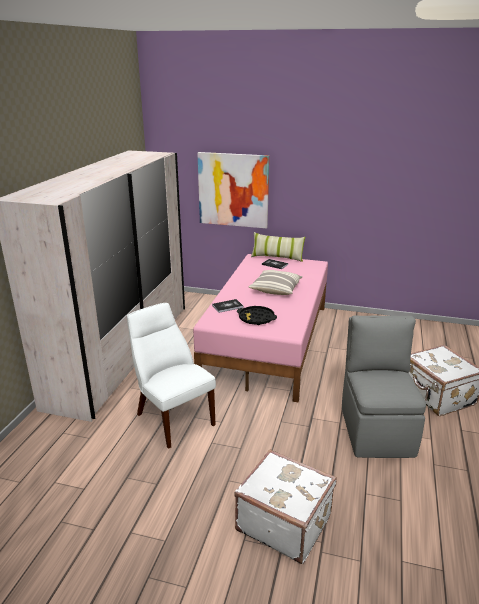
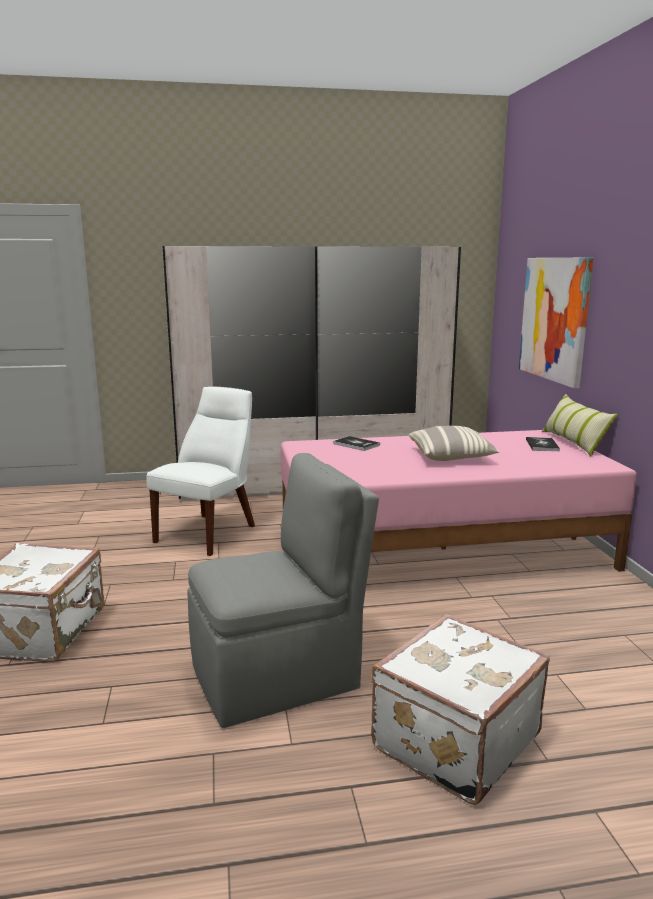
camera: 65 degrees right, 10 degrees down
black tray [237,306,277,325] -> none

